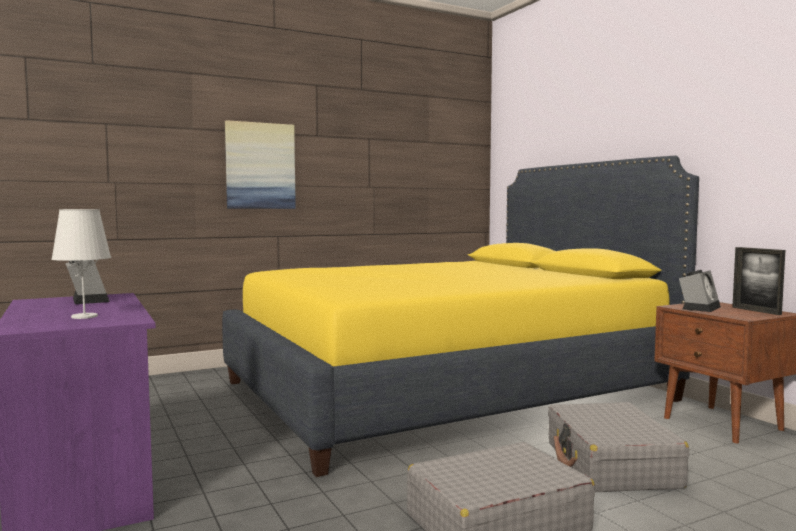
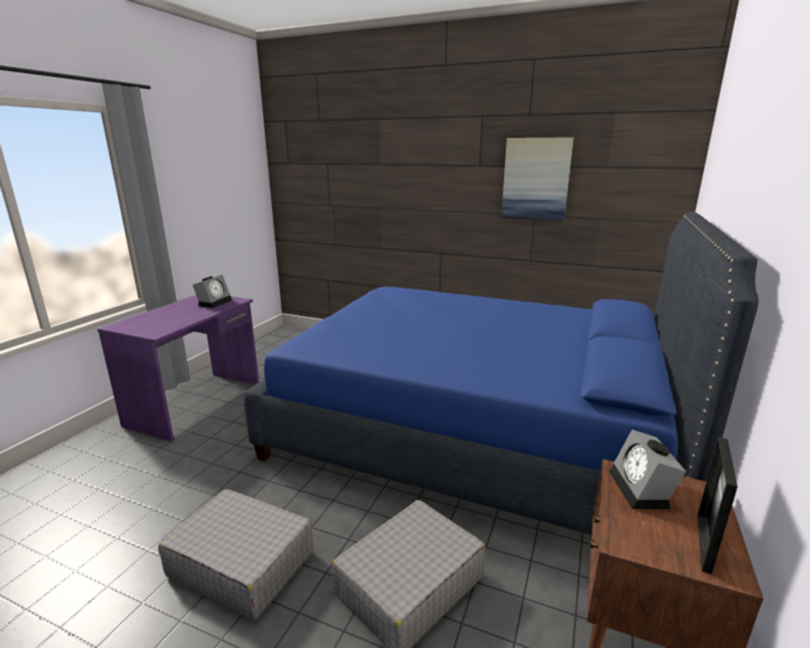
camera: 50 degrees right, 15 degrees up
white table lamp [51,209,111,319] -> none
yellow bed [222,155,699,477] -> blue bed [243,211,759,535]
picture [225,120,296,209] -> picture moved to [501,137,574,221]
alarm clock [679,270,721,312] -> alarm clock turned 90 degrees clockwise [609,430,686,509]

